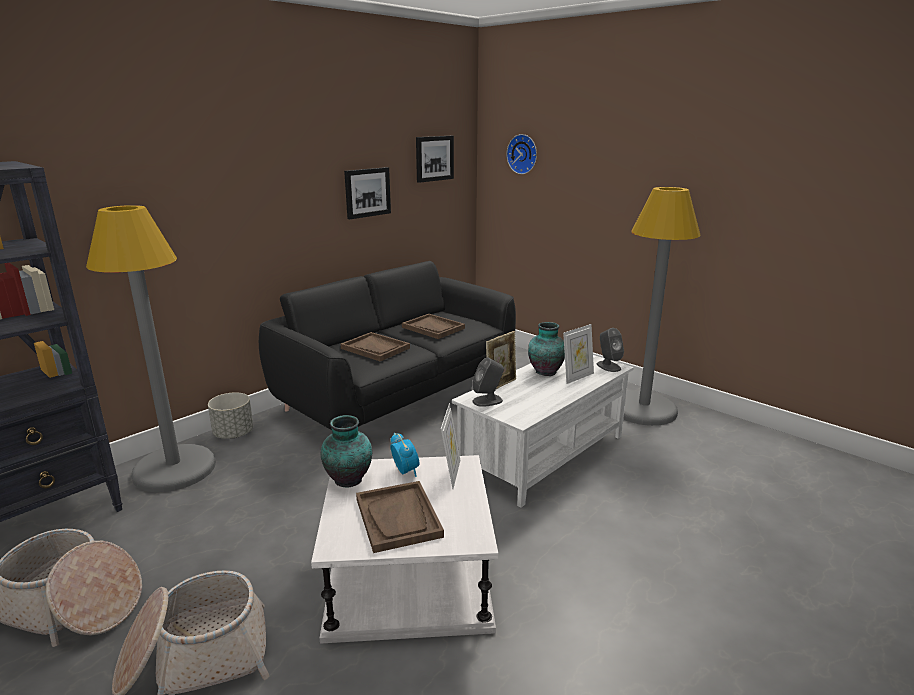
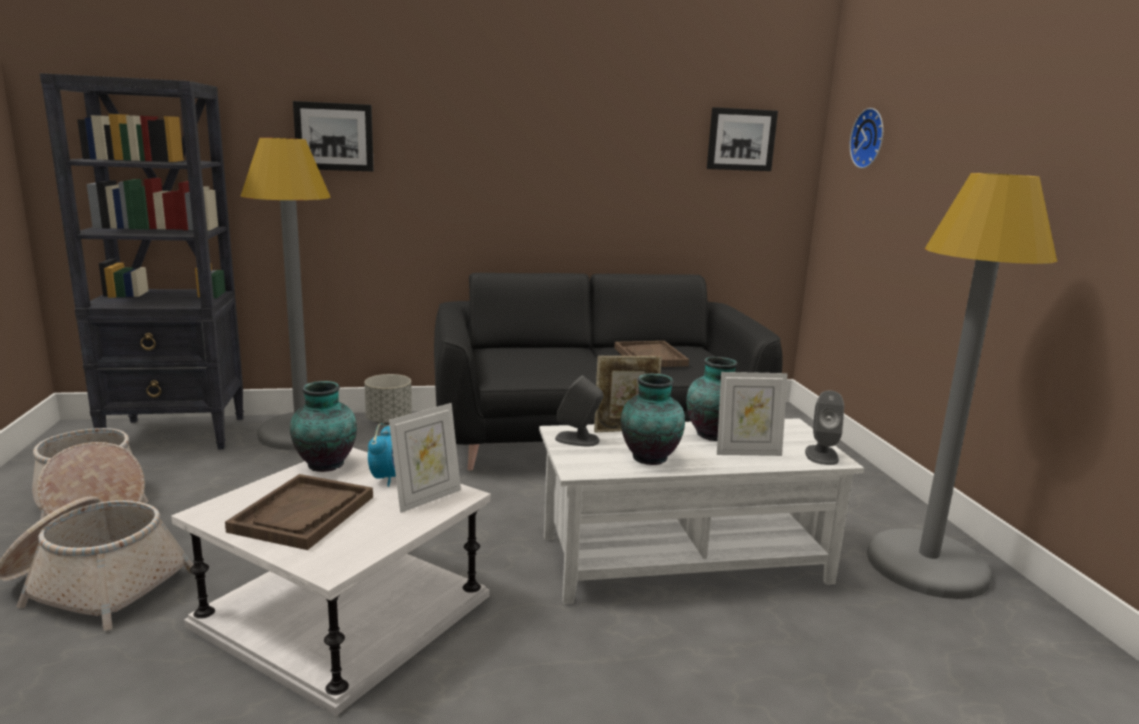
camera: 35 degrees right, 5 degrees down
brown tray [341,332,410,362] -> none
picture [344,167,391,219] -> picture moved to [293,101,374,171]
none -> vase [620,373,685,465]

